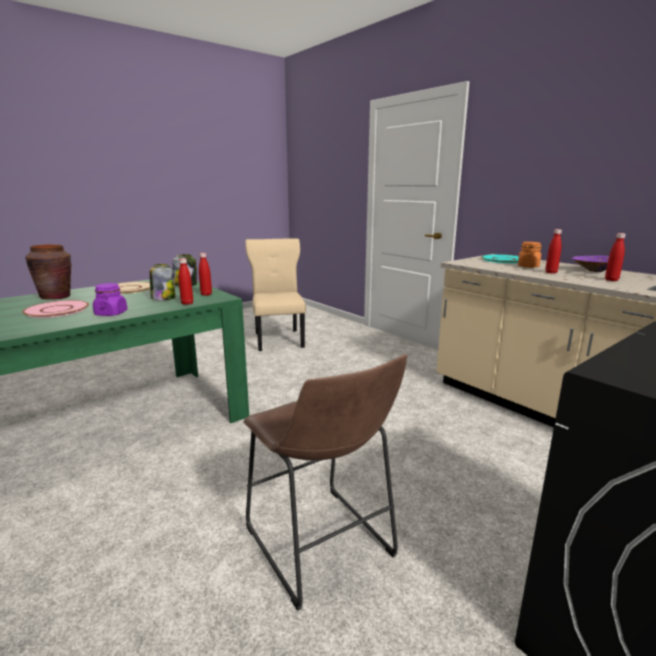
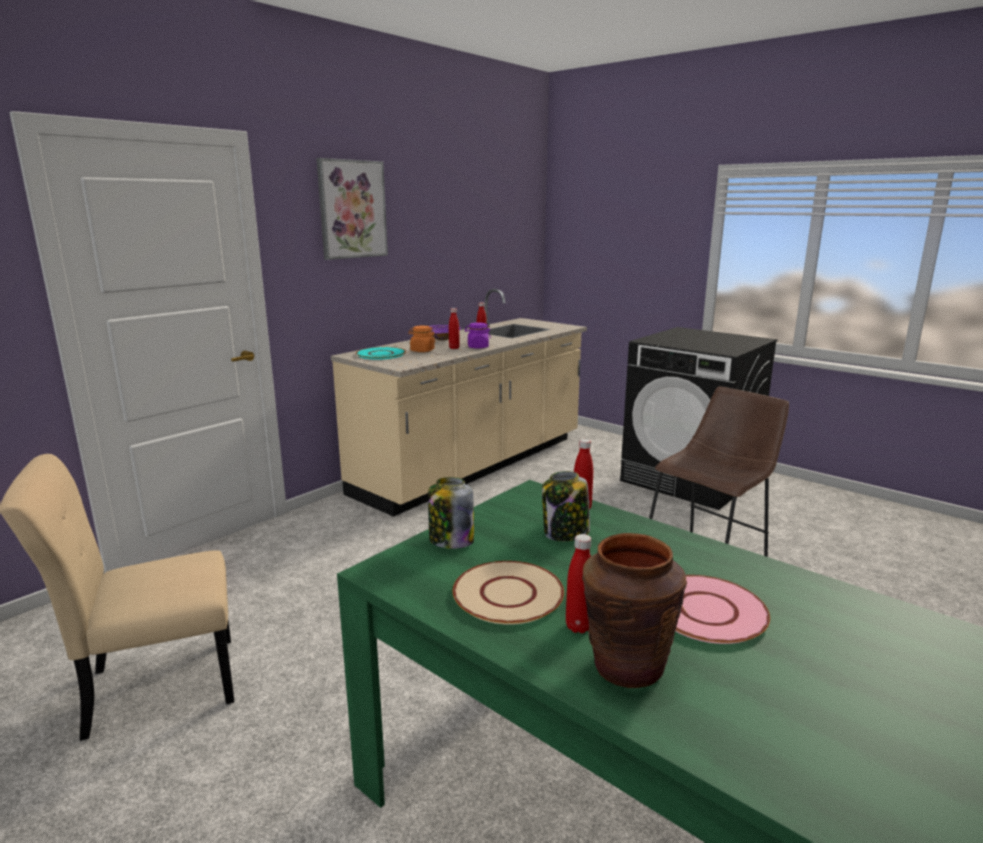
camera: 100 degrees left, 0 degrees up
purple jar [93,283,127,316] -> purple jar moved to [465,323,491,349]
red bottle [199,253,212,296] -> red bottle moved to [566,534,591,633]
none -> picture [316,158,388,260]

